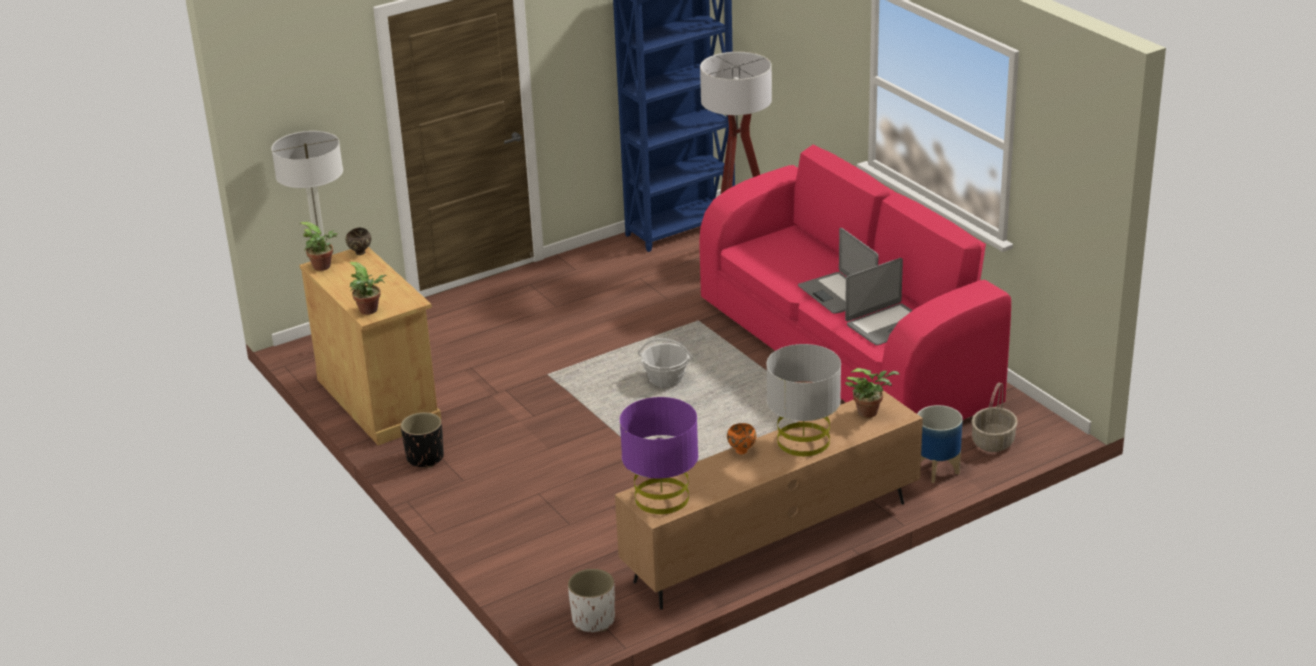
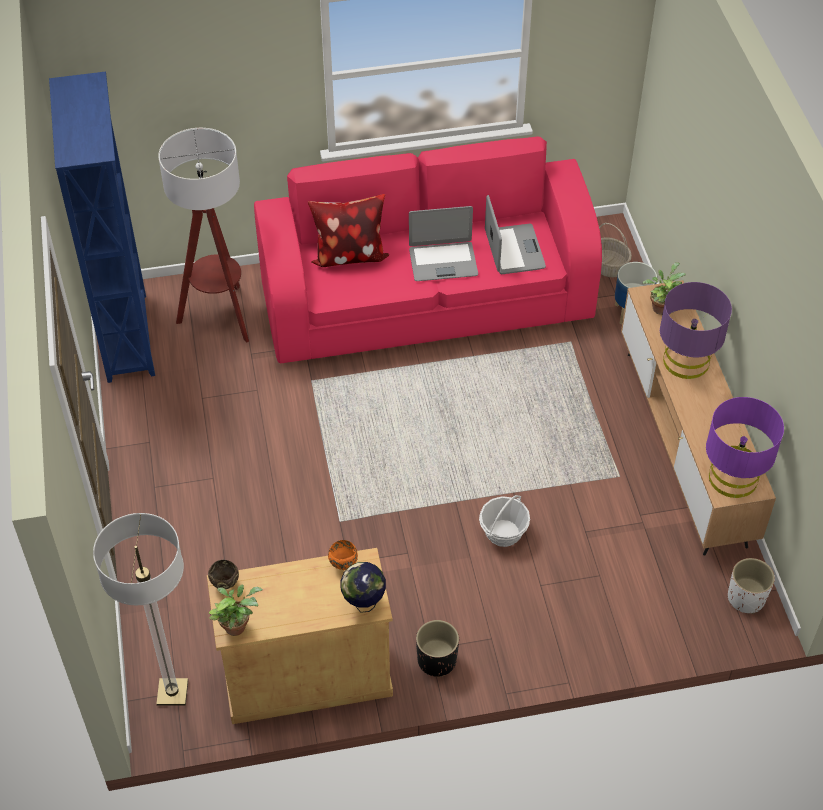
camera: 70 degrees left, 20 degrees up
potted plant [349,262,387,315] -> globe [341,562,386,613]
basket [638,338,693,387] -> basket moved to [479,495,530,547]
orange bowl [727,423,757,454] -> orange bowl moved to [328,540,358,570]
grey table lamp [766,344,841,456] -> purple table lamp [660,282,732,379]
none -> pillow [308,194,389,267]

